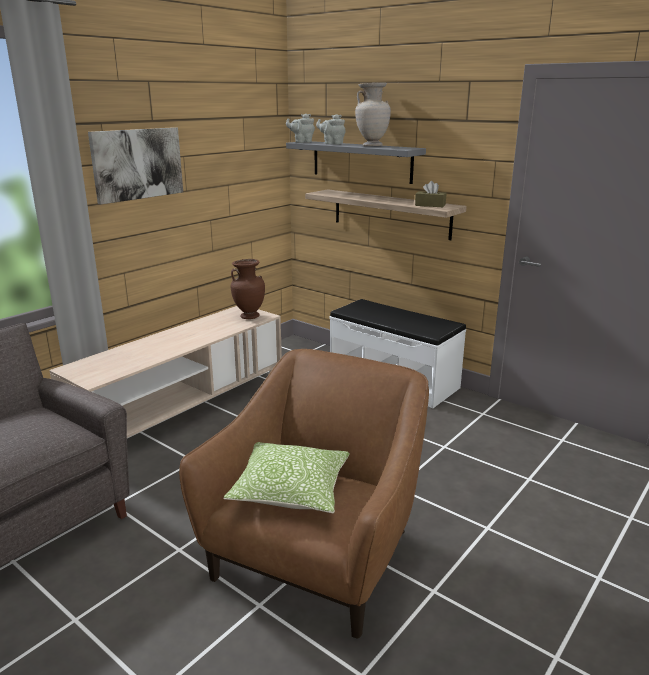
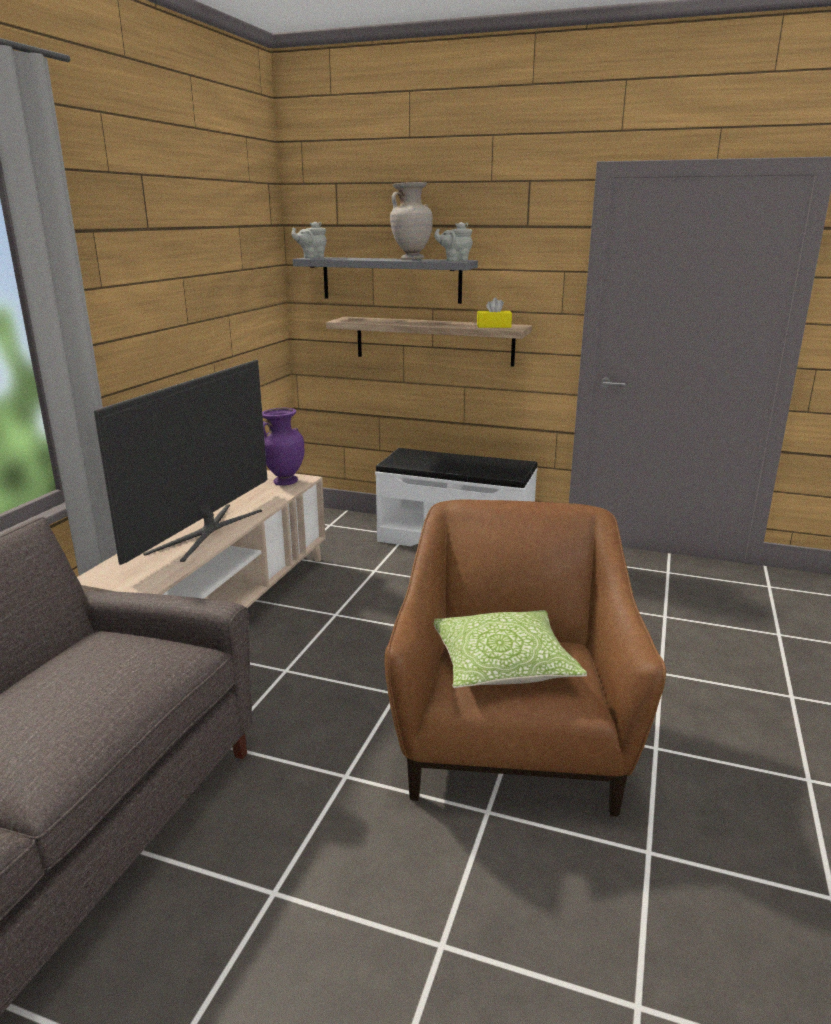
camera: 20 degrees left, 0 degrees up
picture [88,127,183,204] -> none
brown vase [231,259,265,319] -> purple vase [262,408,304,485]
grey teapot [316,114,346,144] -> grey teapot moved to [434,222,473,261]
brown tissue box [415,181,446,207] -> yellow tissue box [477,298,512,328]
none -> television [94,360,267,565]

